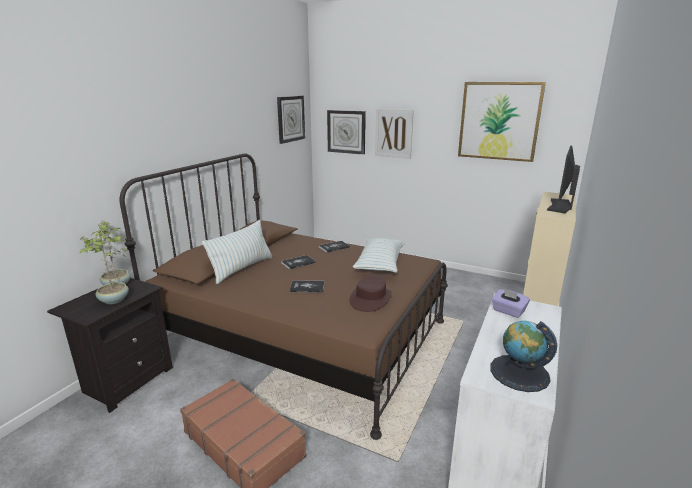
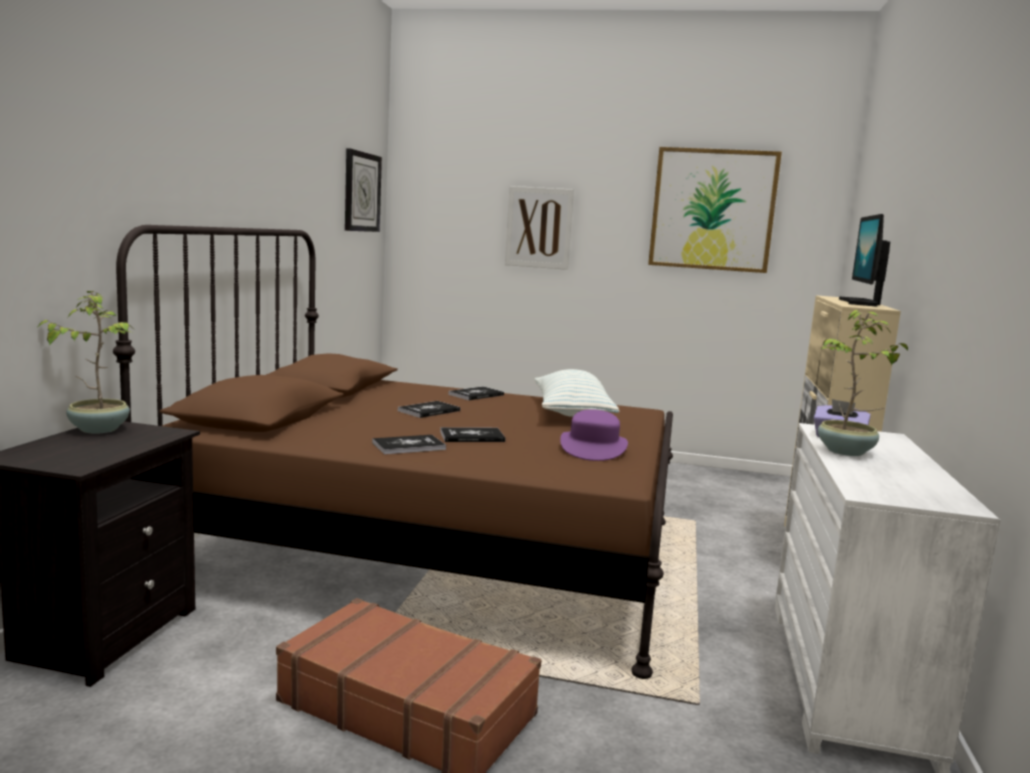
camera: 15 degrees left, 10 degrees down
potted plant [80,230,129,304] -> potted plant moved to [818,310,908,456]
pillow [202,220,273,284] -> none
wall clock [327,110,366,155] -> none
brown hat [349,275,392,312] -> purple hat [560,409,628,461]
globe [490,321,557,392] -> none
none -> book [372,435,446,454]

